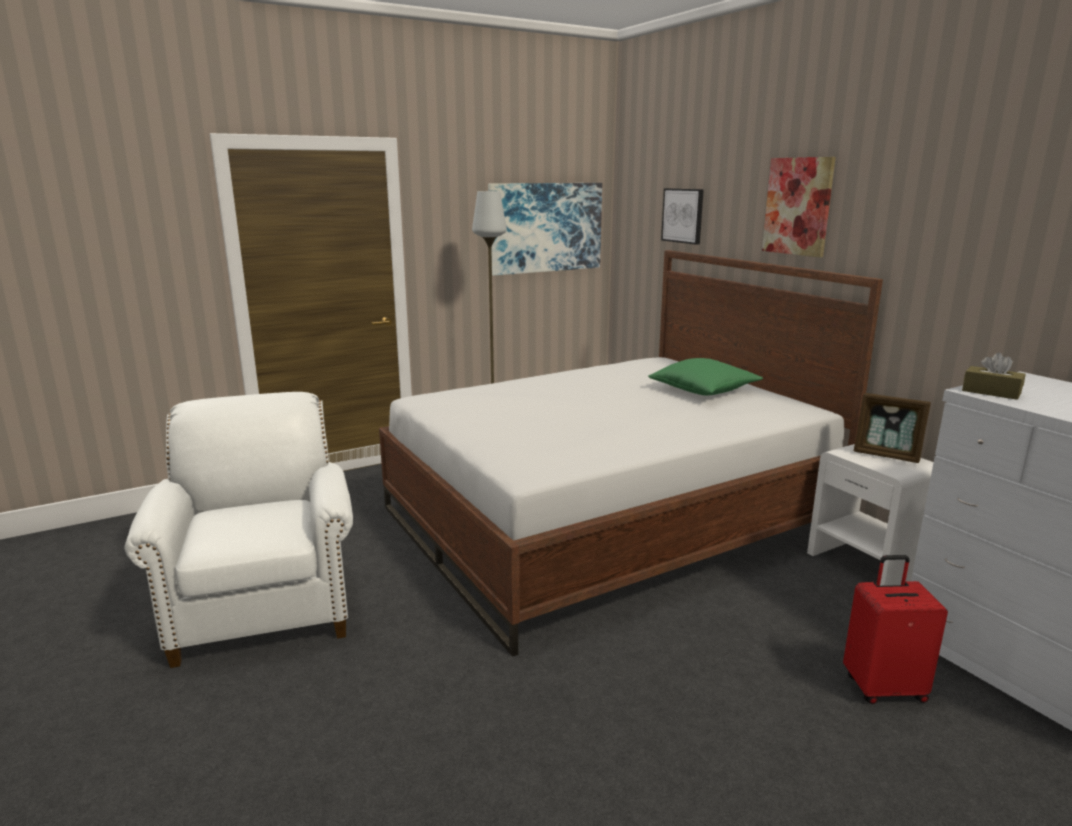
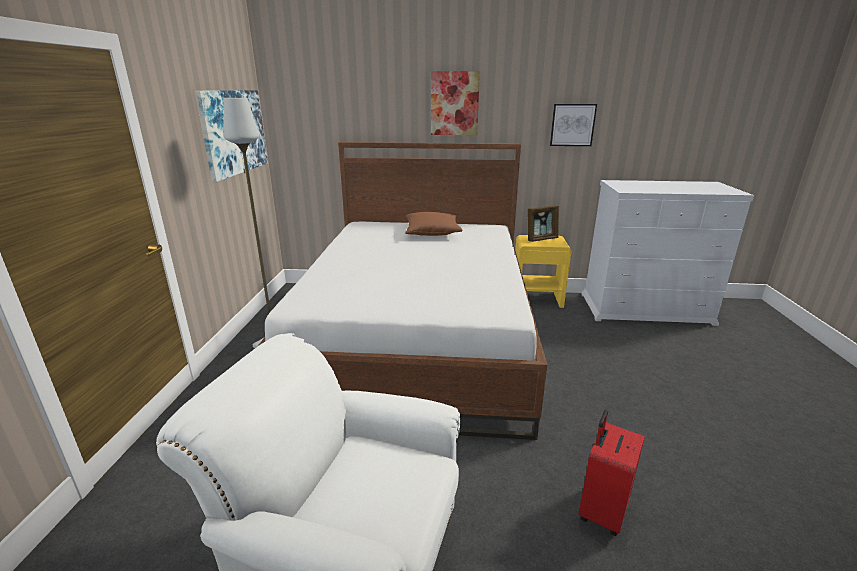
camera: 55 degrees left, 5 degrees up
green pillow [648,358,763,396] -> brown pillow [405,212,463,236]
picture [661,188,704,245] -> picture moved to [550,104,597,146]
white nightstand [807,444,934,586] -> yellow nightstand [515,235,571,308]
red suitcase [843,555,948,704] -> red suitcase moved to [578,410,645,536]
brown tissue box [962,352,1026,400] -> none

